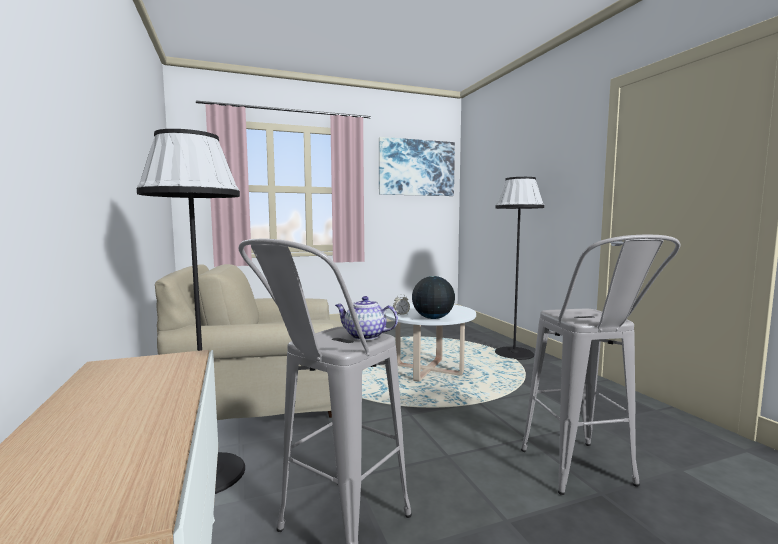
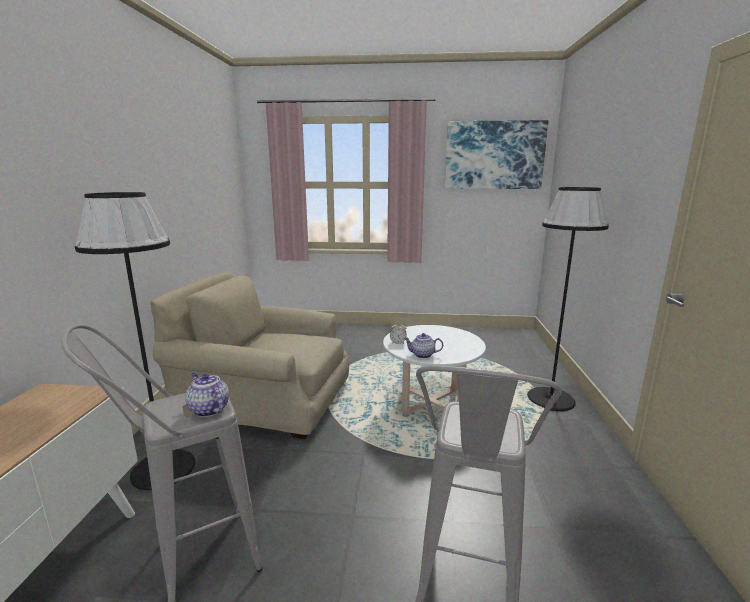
camera: 25 degrees right, 10 degrees up
globe [412,276,455,319] -> teapot [404,333,443,358]

